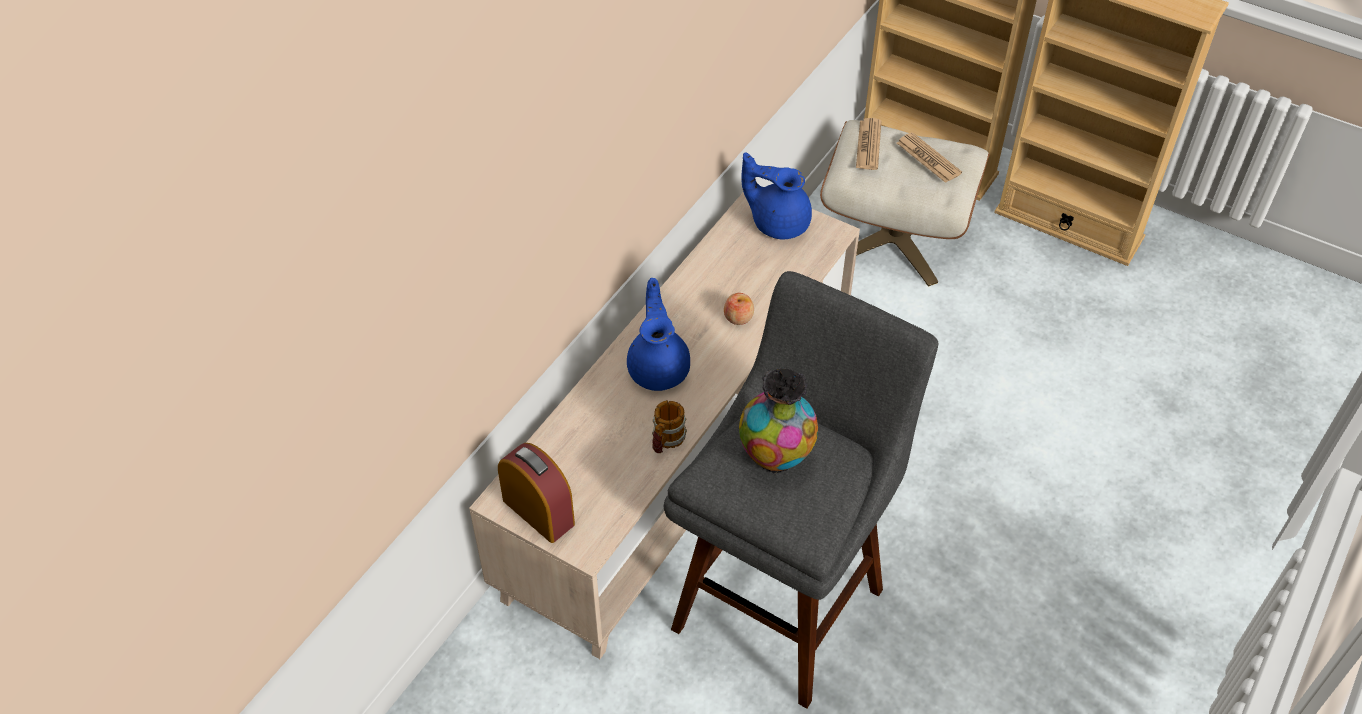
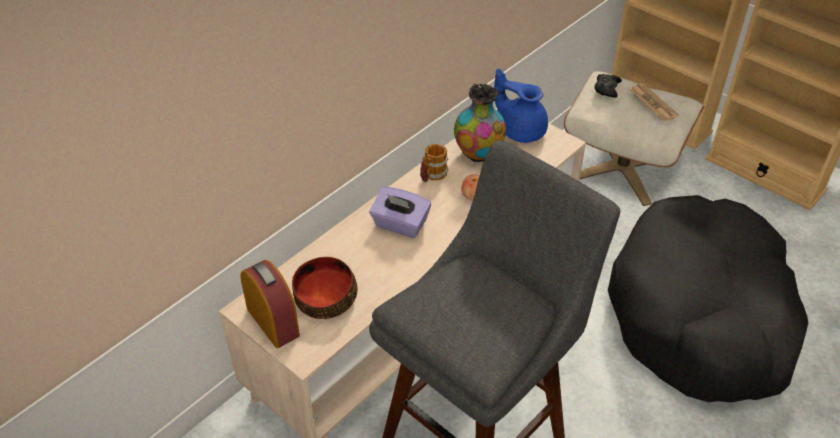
camera: 10 degrees right, 5 degrees down
blue teapot [627,278,690,391] -> purple tissue box [369,187,431,238]
mug [652,400,687,453] -> mug moved to [420,144,449,182]
vase [739,367,818,474] -> vase moved to [454,84,506,162]
newspaper [856,118,881,170] -> black game controller [594,74,622,98]
none -> bowl [292,257,358,319]
none -> black dog bed [608,195,808,403]

